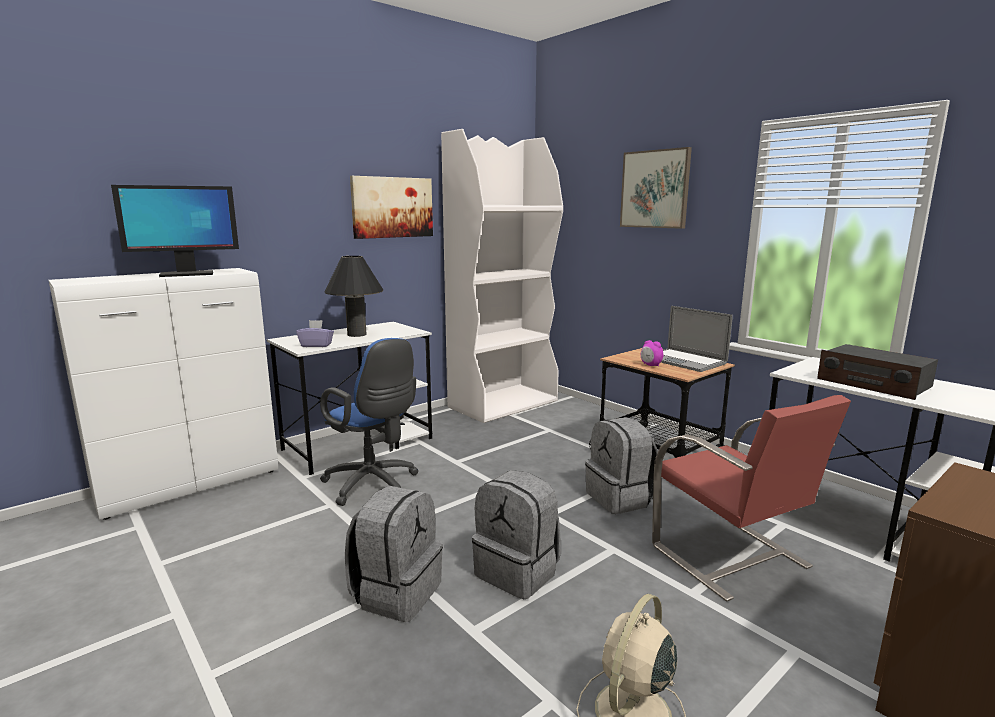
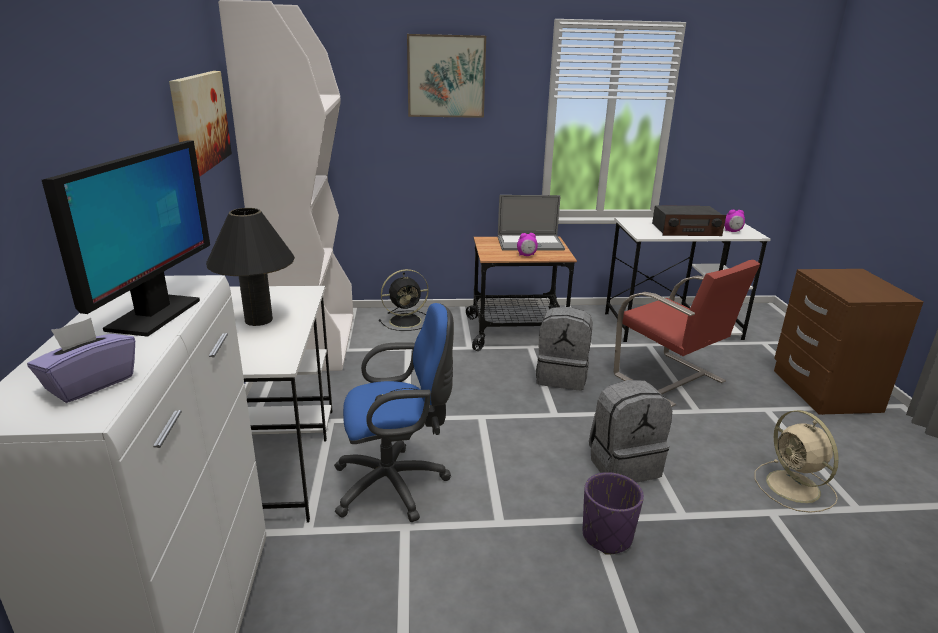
camera: 55 degrees left, 10 degrees up
purple tissue box [296,320,334,347] -> purple tissue box moved to [27,318,135,403]
grey backpack [345,486,443,622] -> purple planter [583,472,644,555]
red chair [652,395,851,602] -> red chair turned 45 degrees clockwise [614,260,760,407]
none -> black fan [379,269,429,331]
none -> alarm clock [724,210,745,232]

